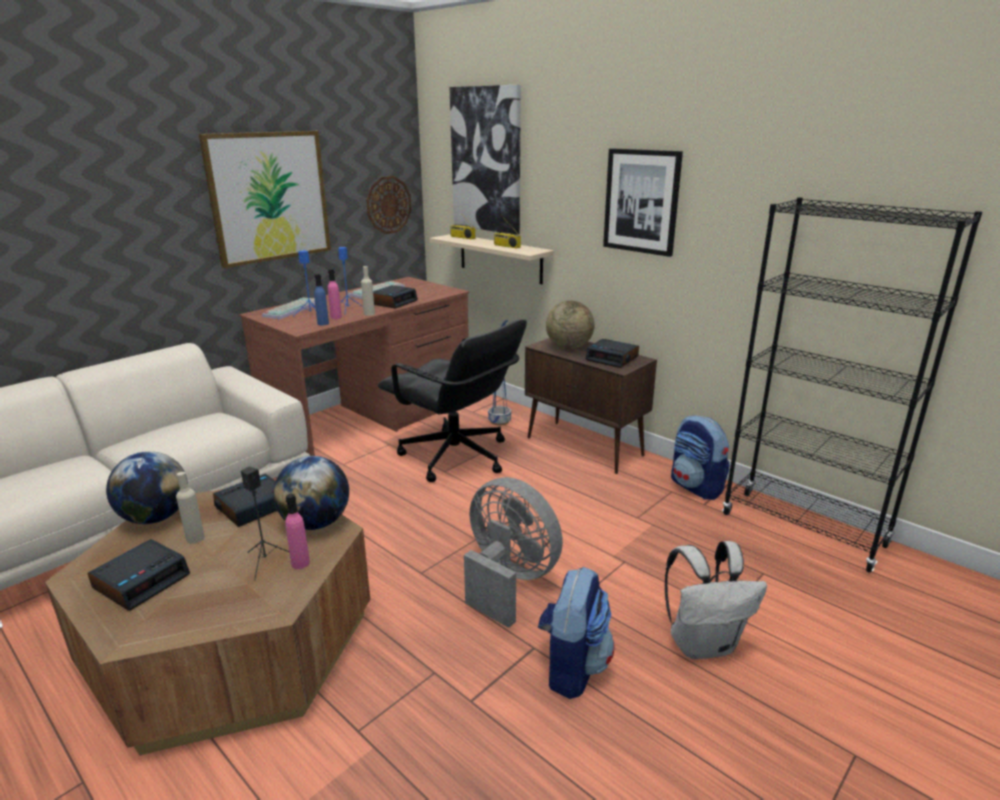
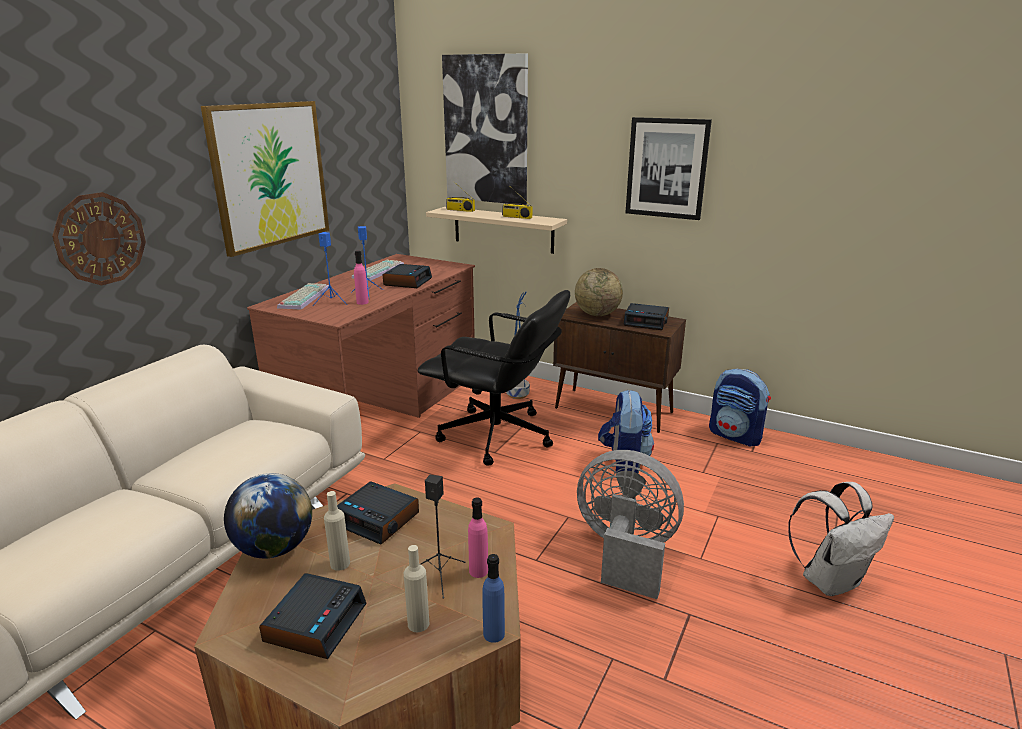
camera: 15 degrees left, 0 degrees up
alarm clock [213,474,277,527] -> alarm clock turned 90 degrees counterclockwise [337,481,419,545]
globe [273,456,349,530] -> none
blue bottle [314,274,329,325] -> blue bottle moved to [482,554,505,643]
beige bottle [361,266,375,316] -> beige bottle moved to [404,545,430,632]
wall clock [366,176,411,234] -> wall clock moved to [52,192,146,285]
backpack [538,567,615,699] -> backpack moved to [598,390,654,473]
black bookcase [722,197,982,573] -> none

